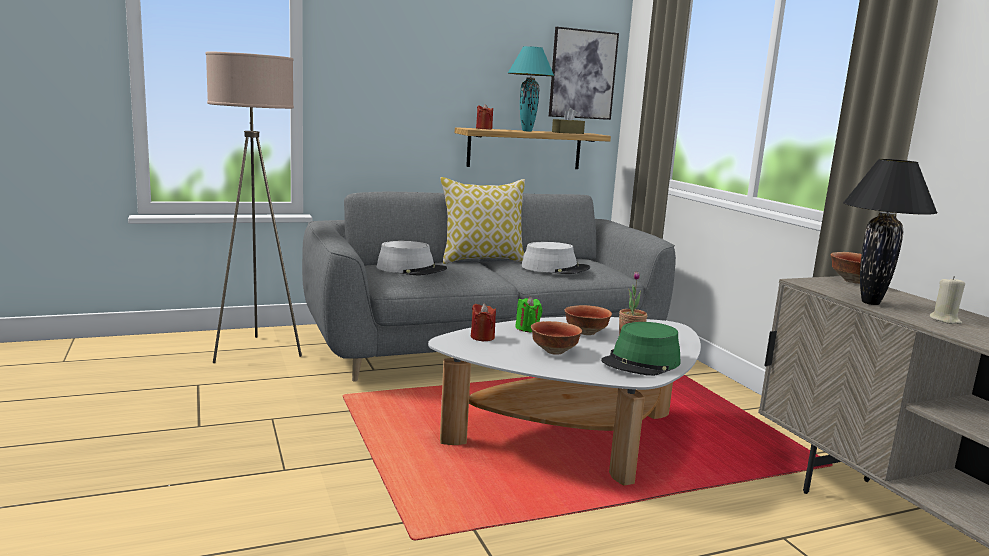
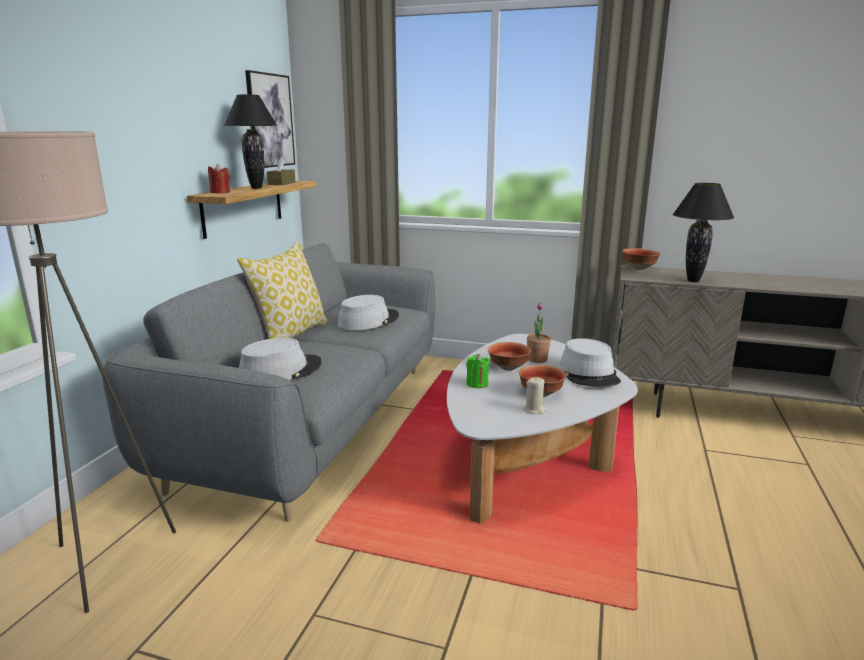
camera: 50 degrees left, 5 degrees up
red candle [471,303,496,341] -> none
turquoise table lamp [508,46,554,132] -> black table lamp [224,94,277,189]
green hat [601,322,681,376] -> grey hat [559,338,621,387]
beige candle [930,276,965,324] -> beige candle moved to [523,377,546,414]

